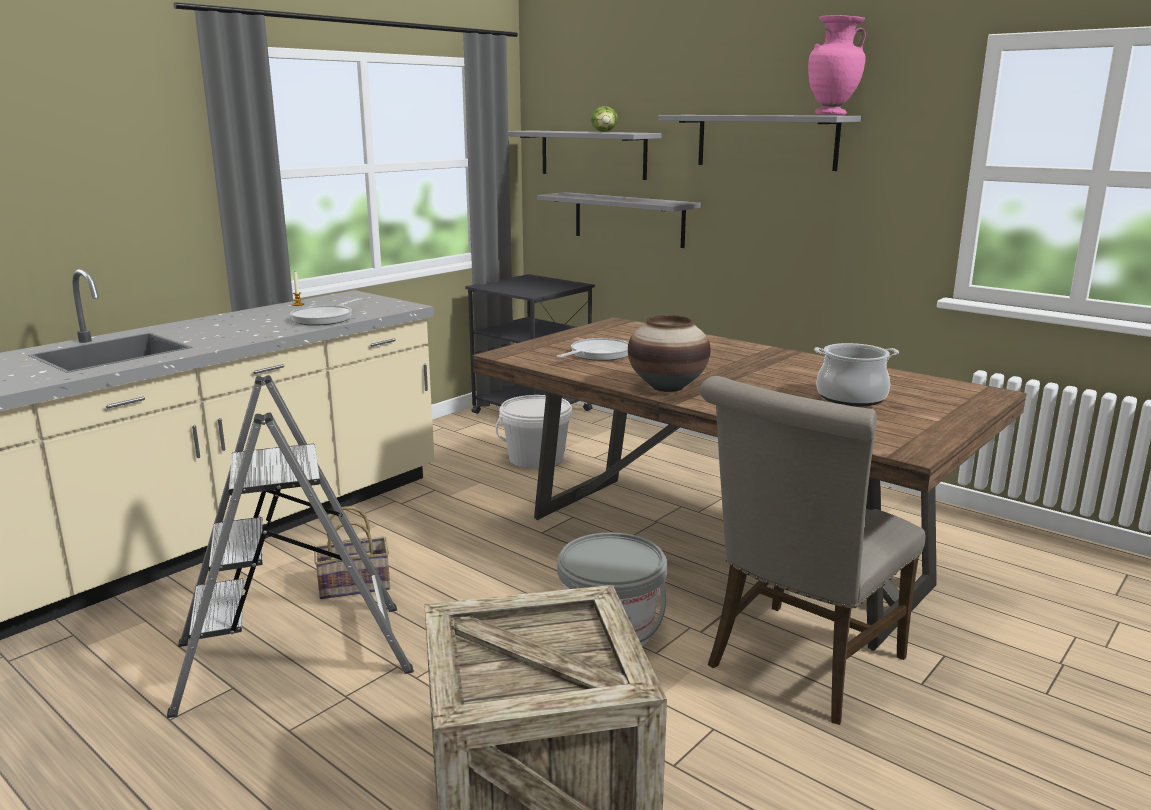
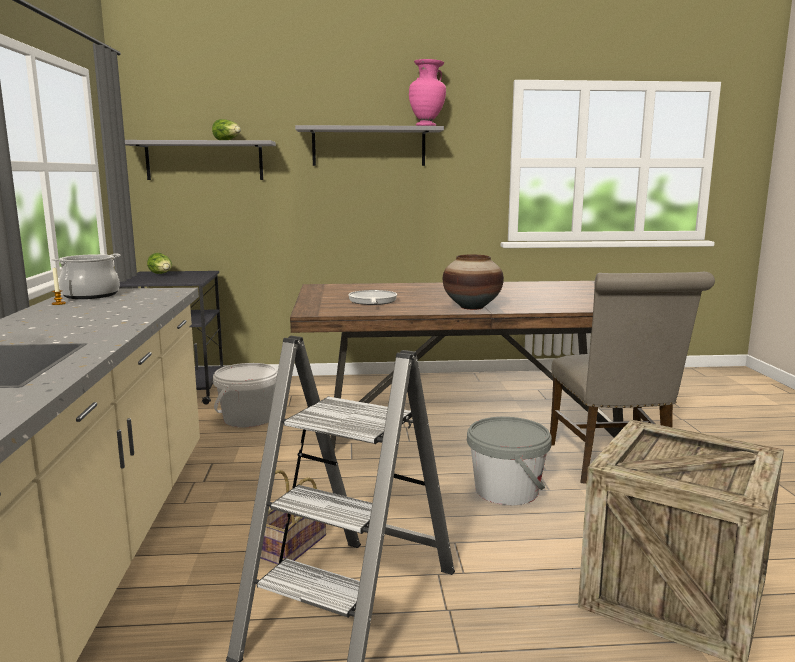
camera: 45 degrees left, 5 degrees down
frying pan [290,298,362,326] -> none
grey shelf [537,192,701,248] -> none
cooking pot [814,343,899,406] -> cooking pot moved to [51,253,120,299]
none -> lettuce [147,253,172,274]

